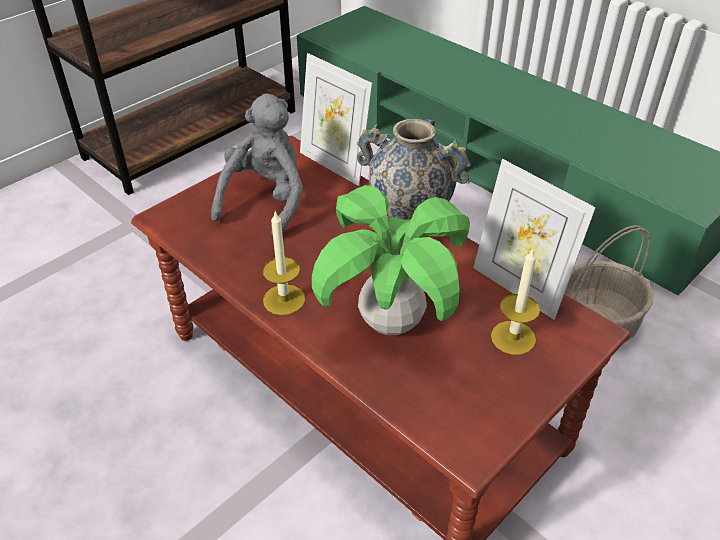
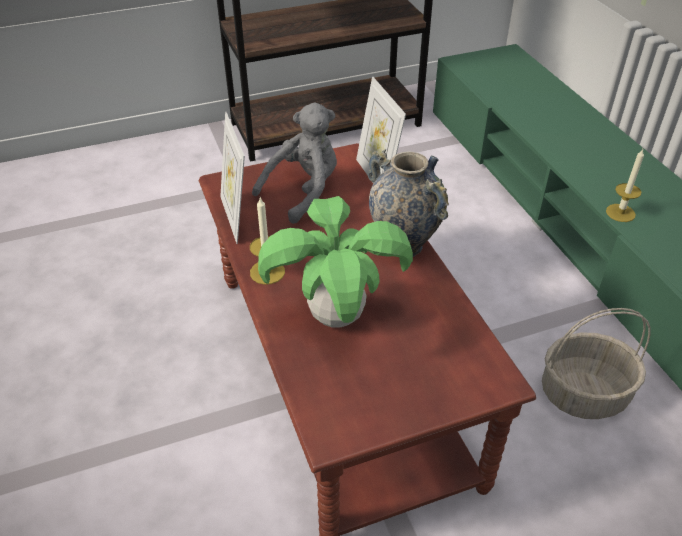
camera: 25 degrees right, 0 degrees up
picture frame [473,159,596,320] -> picture frame moved to [220,111,245,244]
candle [491,249,540,355] -> candle moved to [606,149,644,222]

